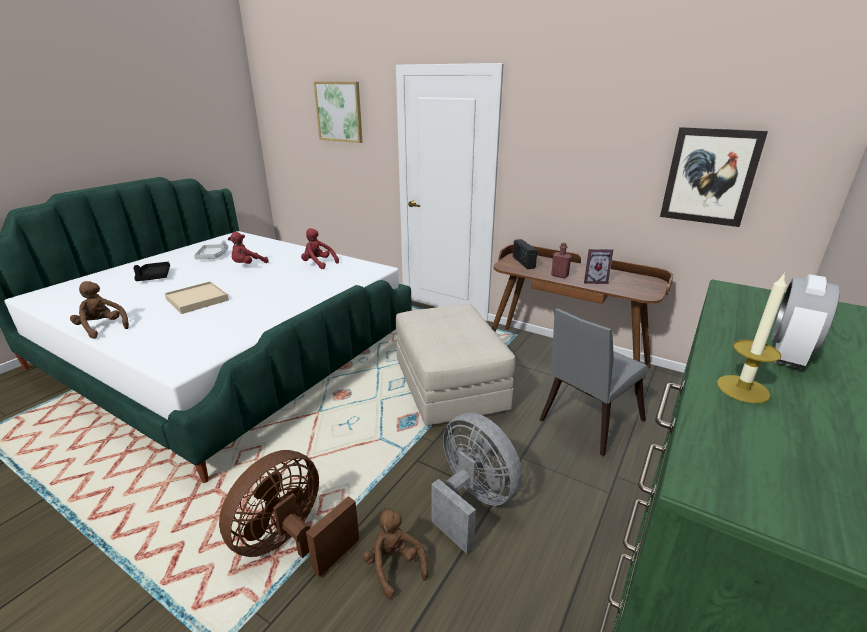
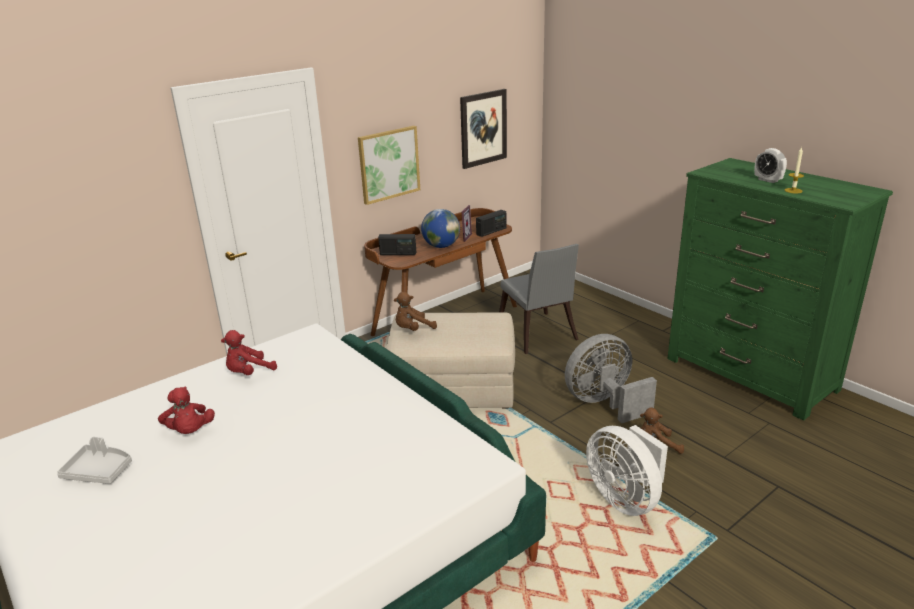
camera: 70 degrees left, 0 degrees up
brown plush toy [70,281,129,339] -> brown plush toy moved to [394,292,437,331]
black tray [133,262,170,281] -> none
beige tray [164,281,229,314] -> none
brown fan [219,450,359,577] -> white fan [586,425,668,516]
picture [314,81,363,143] -> picture moved to [358,126,420,205]
red bottle [551,243,572,278] -> globe [421,209,460,248]
none -> radio [476,210,507,237]

